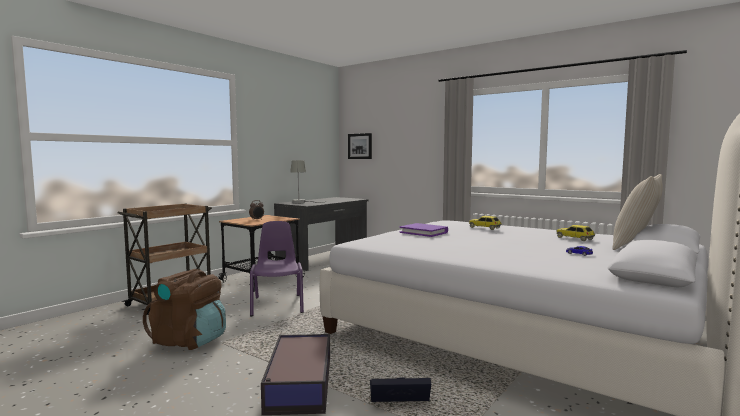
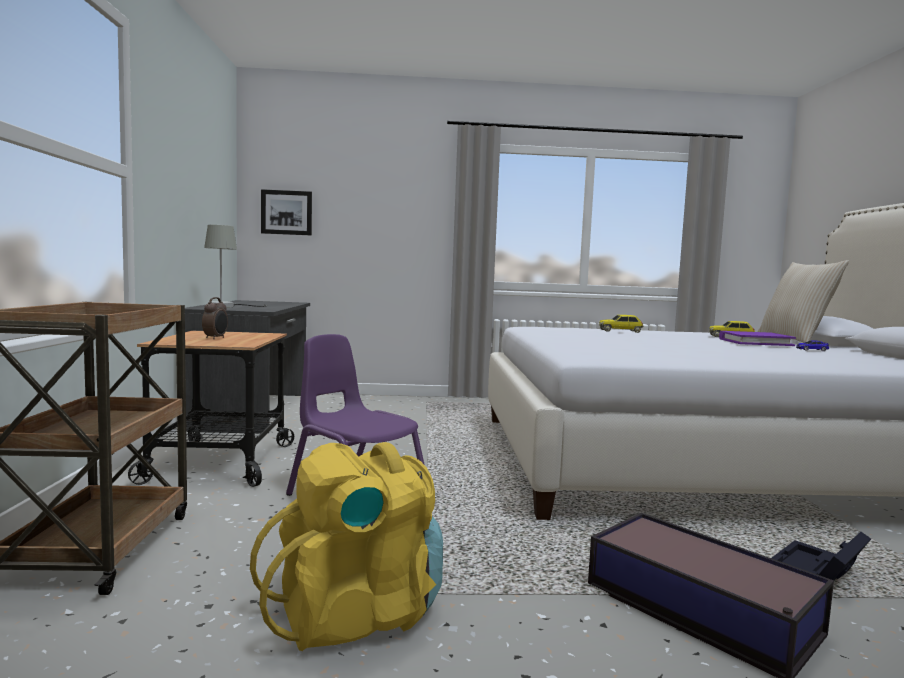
camera: 40 degrees left, 0 degrees up
brown backpack [143,269,226,350] -> yellow backpack [250,442,443,651]
purple book [399,223,448,237] -> purple book moved to [719,331,796,346]

